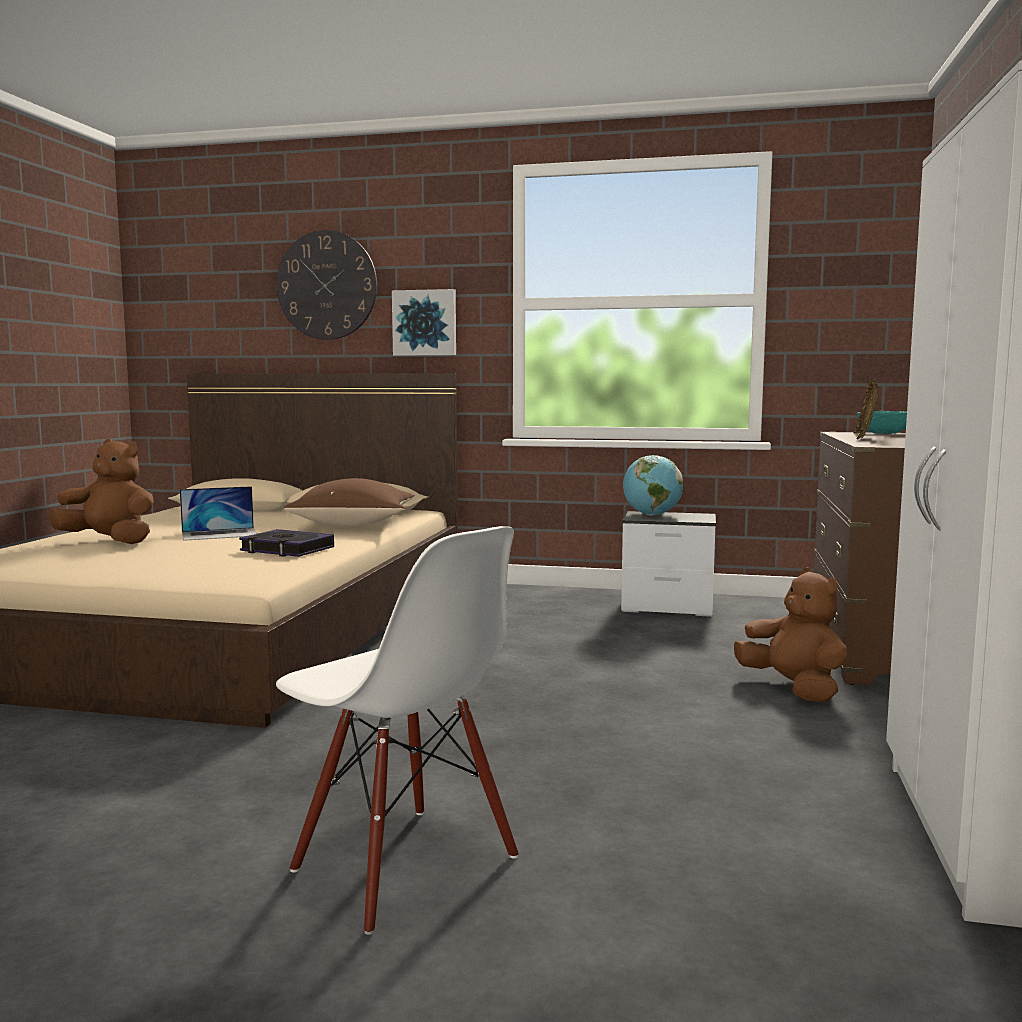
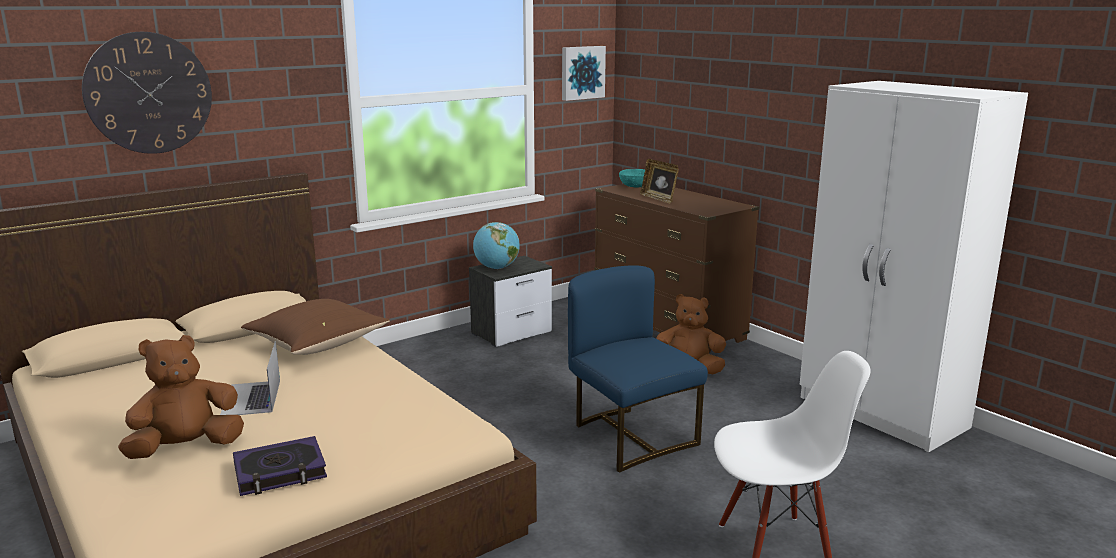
camera: 50 degrees left, 10 degrees up
laptop [180,486,257,541] -> laptop turned 150 degrees clockwise [220,341,280,415]
book [239,529,334,557] -> book moved to [233,436,327,496]
picture [392,289,456,356] -> picture moved to [562,46,606,101]
none -> blue chair [568,265,708,473]

